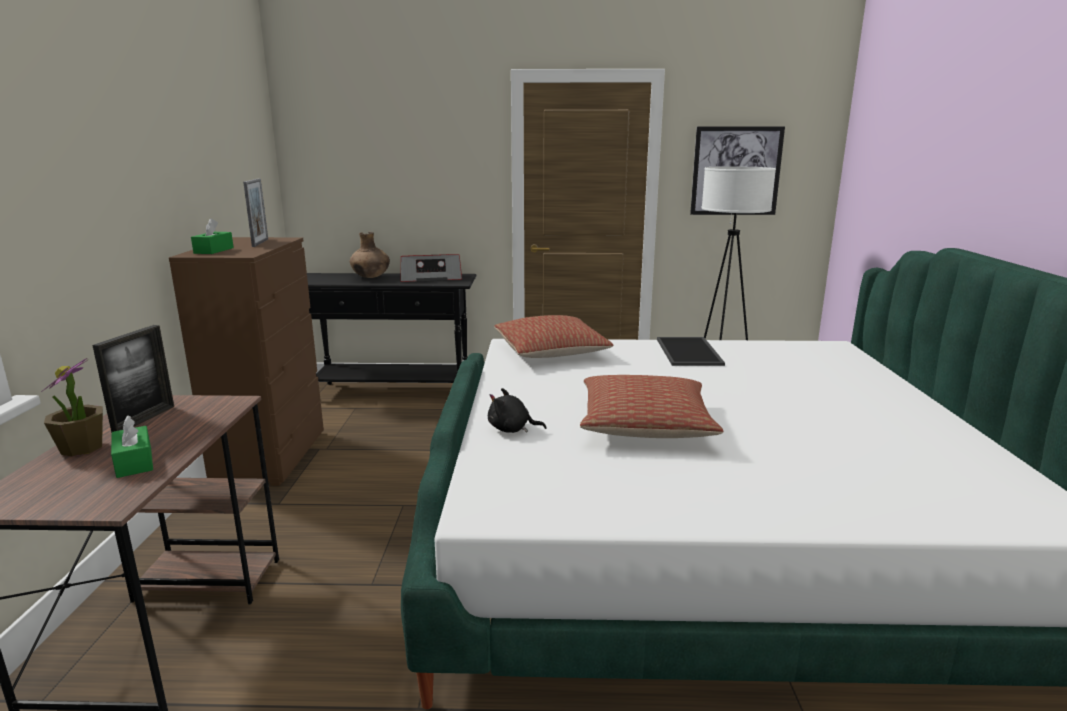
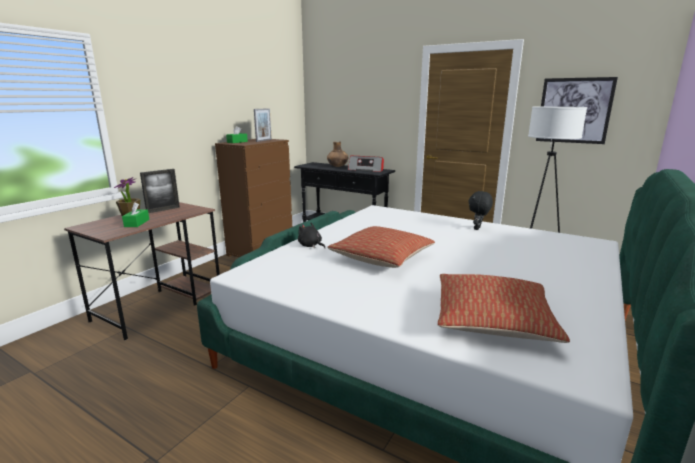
camera: 30 degrees right, 0 degrees up
pillow [494,315,613,358] -> pillow moved to [438,274,570,343]
tray [657,337,725,366] -> black plush toy [468,191,493,230]

